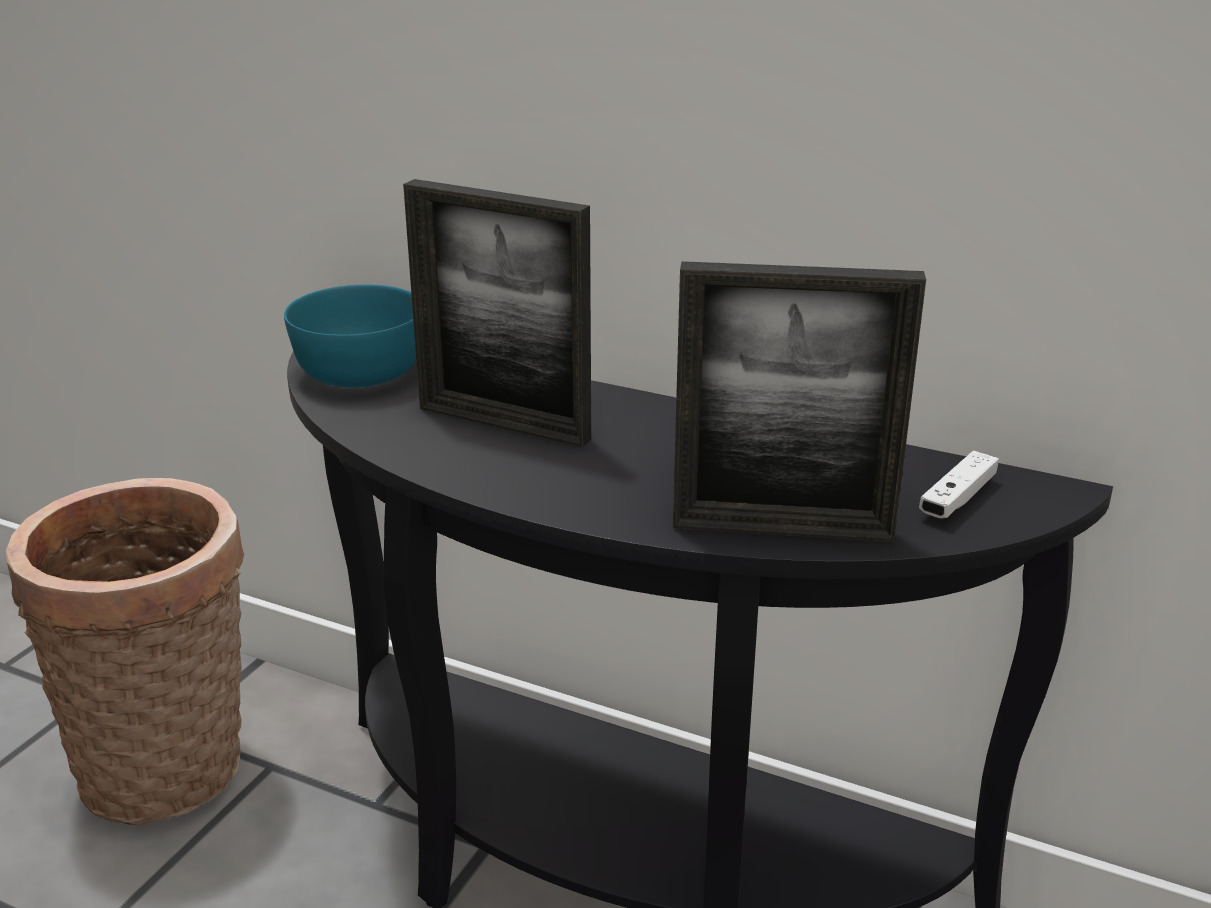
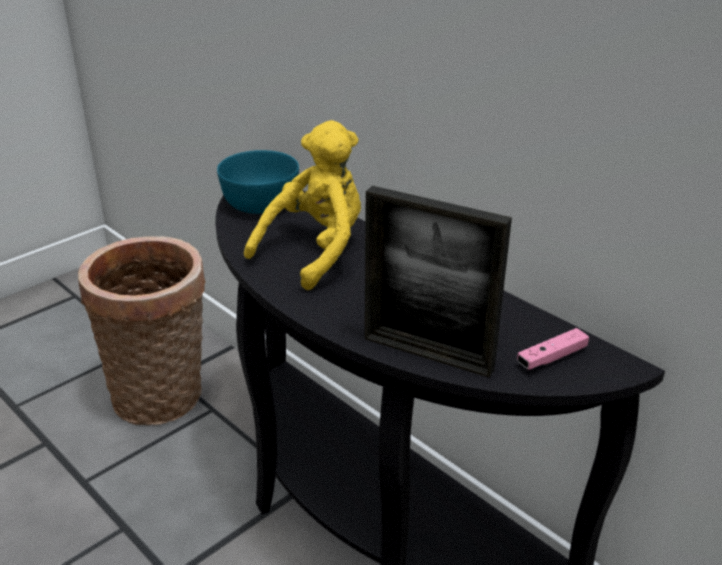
camera: 20 degrees right, 5 degrees up
picture frame [403,179,591,447] -> yellow plush toy [244,120,361,290]
white game controller [919,451,999,519] -> pink game controller [517,328,589,370]

